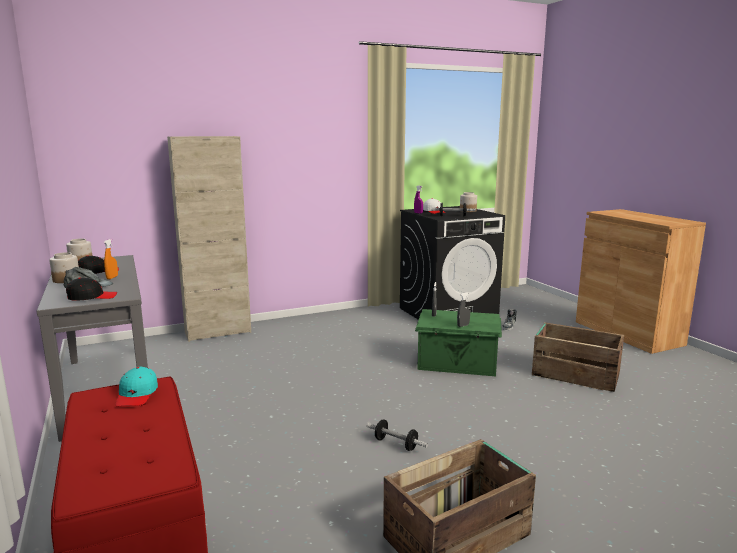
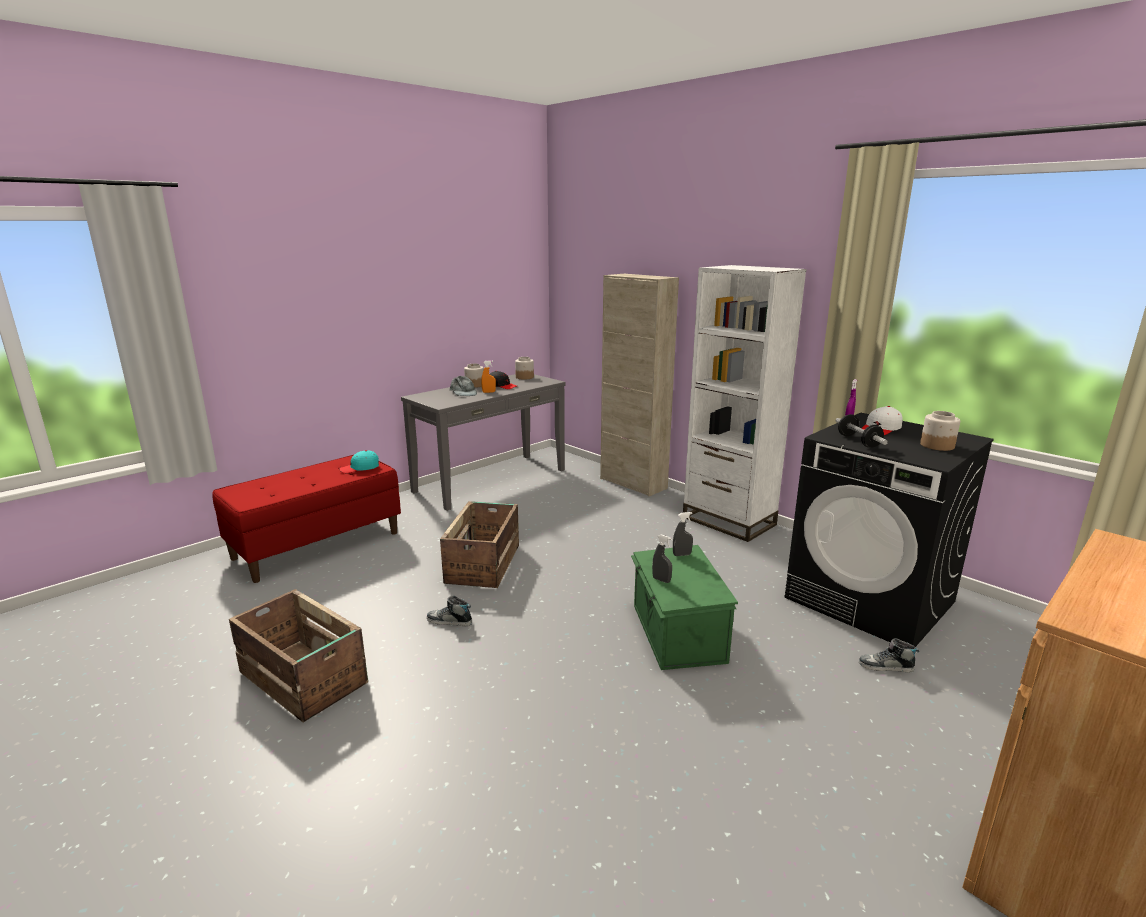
camera: 70 degrees right, 5 degrees up
black cap [66,278,117,301] -> none
dumbbell [367,420,428,451] -> shoe [427,596,472,627]
crate [532,322,624,392] -> crate moved to [440,501,519,588]
none -> white bookcase [683,265,807,542]

